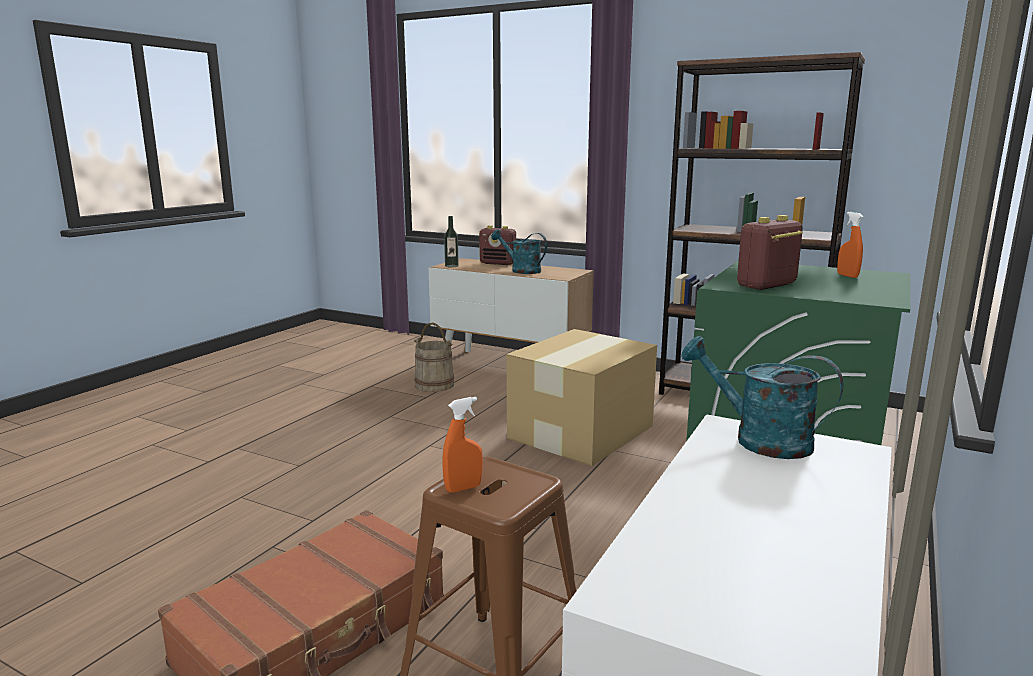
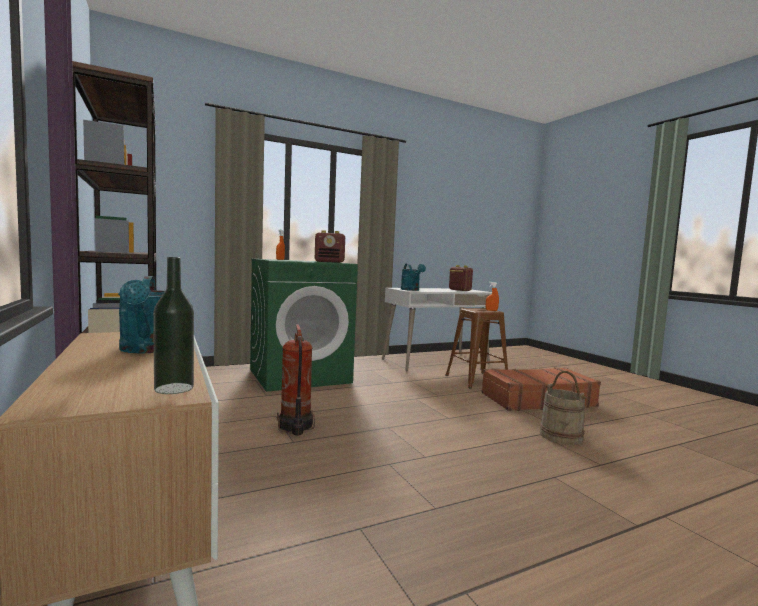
camera: 145 degrees left, 10 degrees down
beige bucket [414,323,454,392] -> beige bucket moved to [539,371,587,445]
radio [479,225,516,265] -> radio moved to [449,265,473,291]
cardboard box [507,329,657,466] -> fire extinguisher [277,324,315,435]

